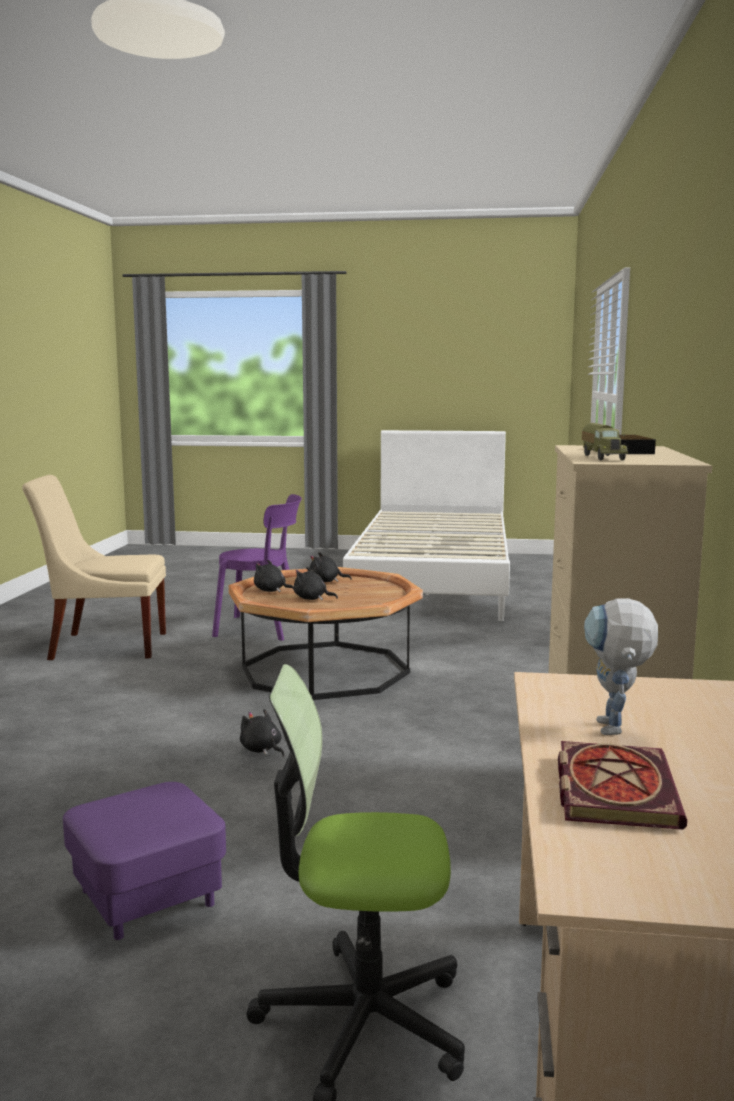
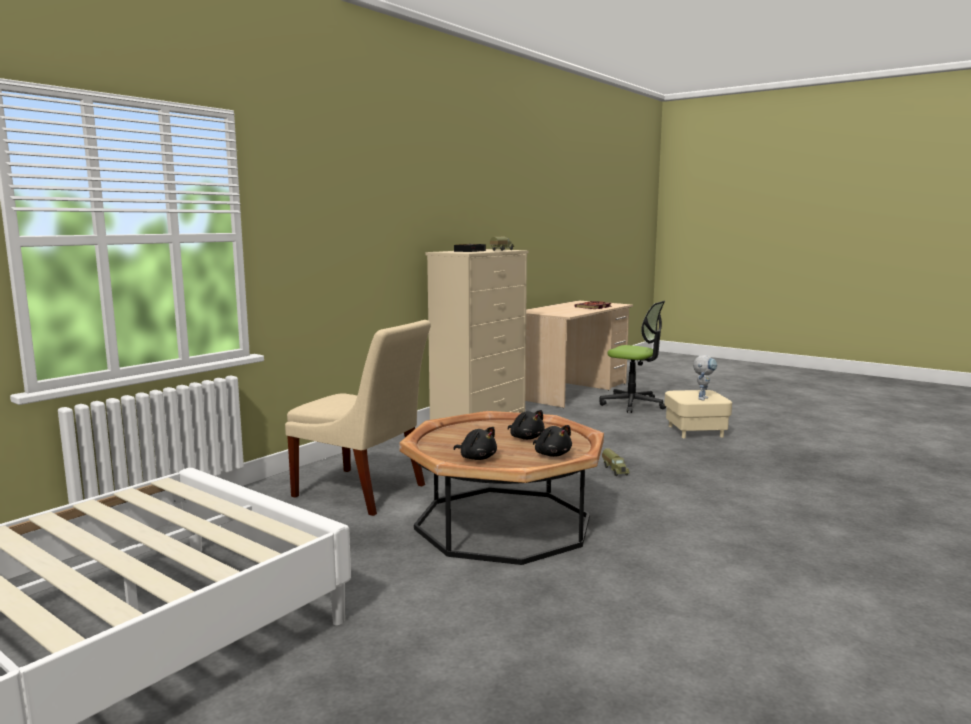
camera: 150 degrees left, 0 degrees up
beige chair [22,475,166,660] -> beige chair moved to [285,320,431,516]
purple ottoman [63,782,226,940] -> beige ottoman [664,390,732,438]
purple chair [212,494,302,641] -> none
black plush toy [240,709,284,757] -> toy truck [602,448,630,476]
toy robot [584,598,658,735] -> toy robot moved to [693,355,717,401]

